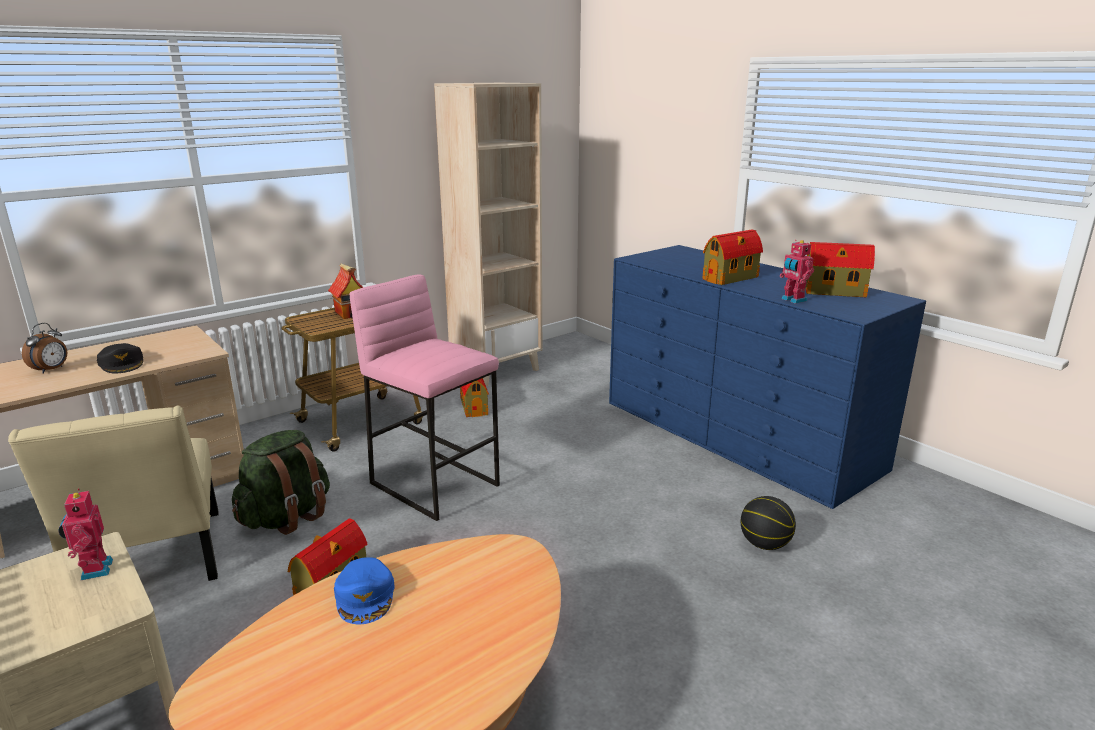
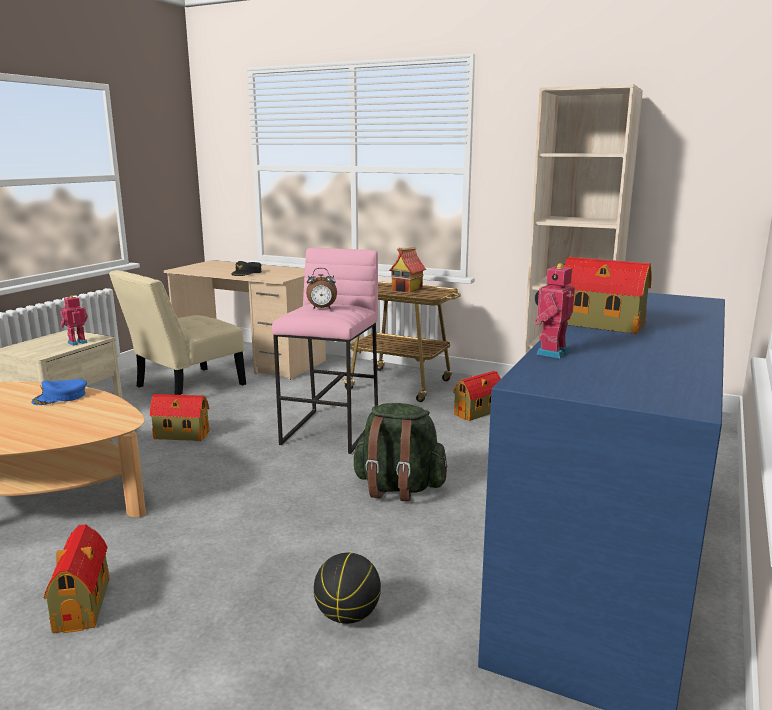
camera: 65 degrees right, 5 degrees down
alarm clock [22,323,67,374] -> alarm clock moved to [306,268,337,309]
green backpack [232,430,330,535] -> green backpack moved to [352,403,447,502]
toy house [805,242,875,297] -> toy house moved to [44,524,109,633]

